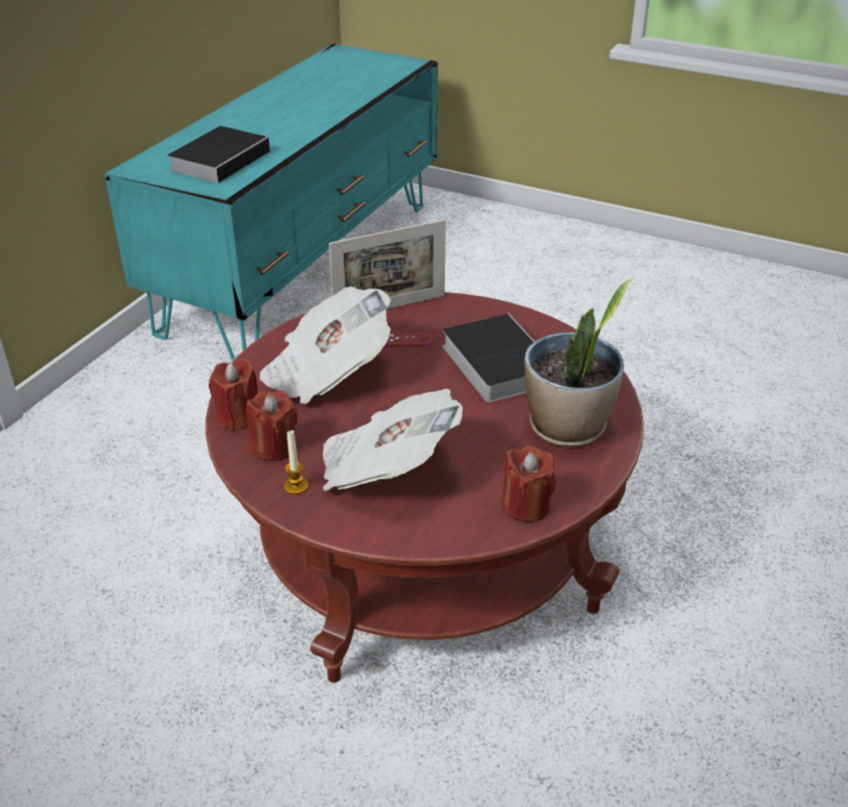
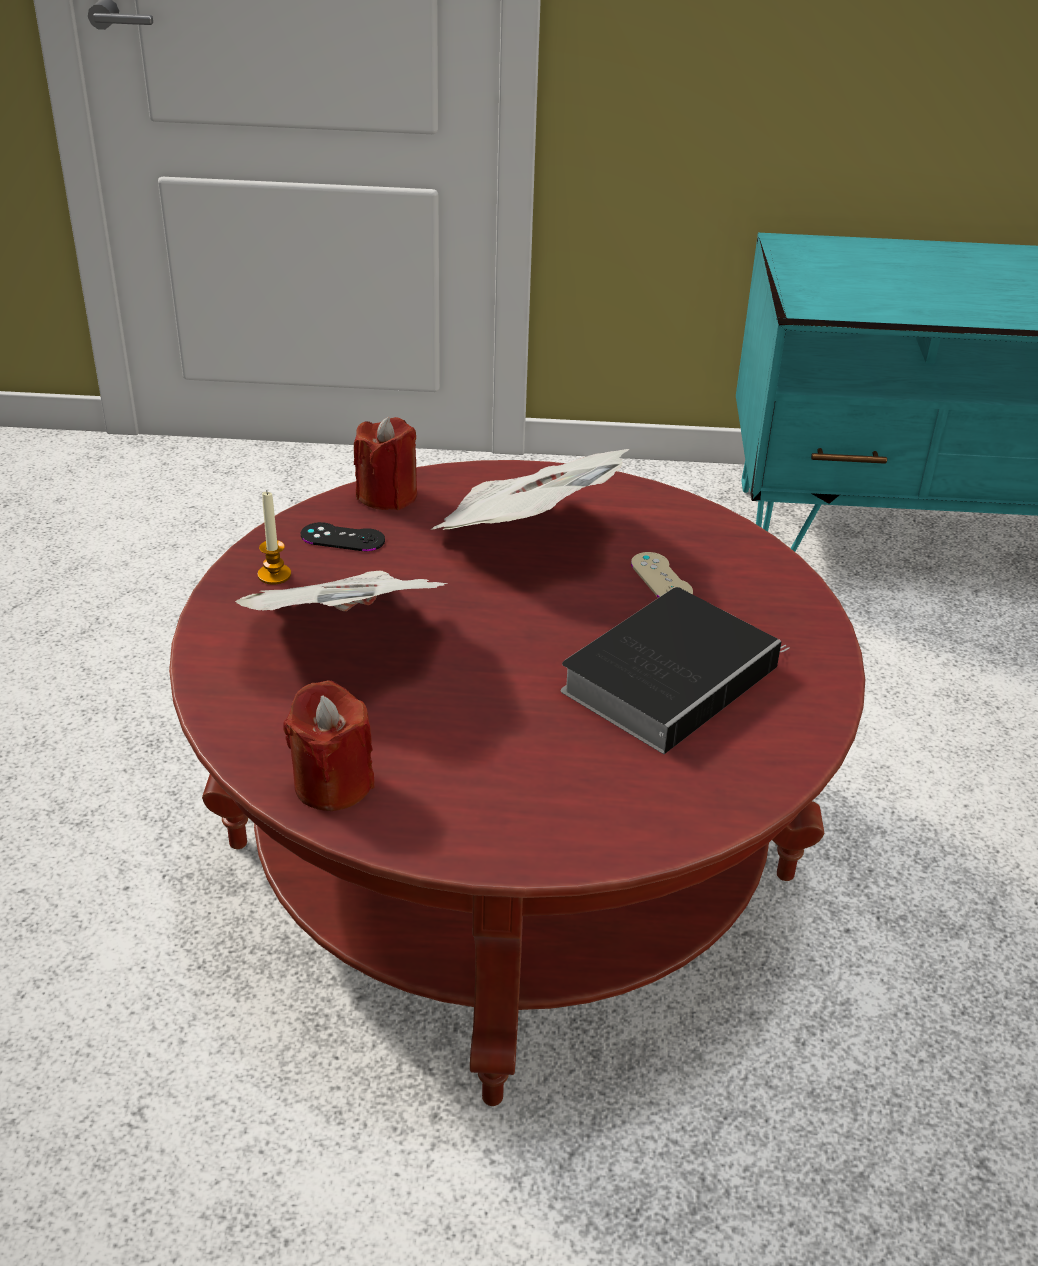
camera: 65 degrees right, 0 degrees up
book [168,126,273,183] -> none
red candle [246,390,298,461] -> black game controller [301,522,385,551]
picture frame [329,219,446,309] -> none
red game controller [385,332,435,346] -> beige game controller [631,552,693,598]
potted plant [525,279,633,447] -> none

